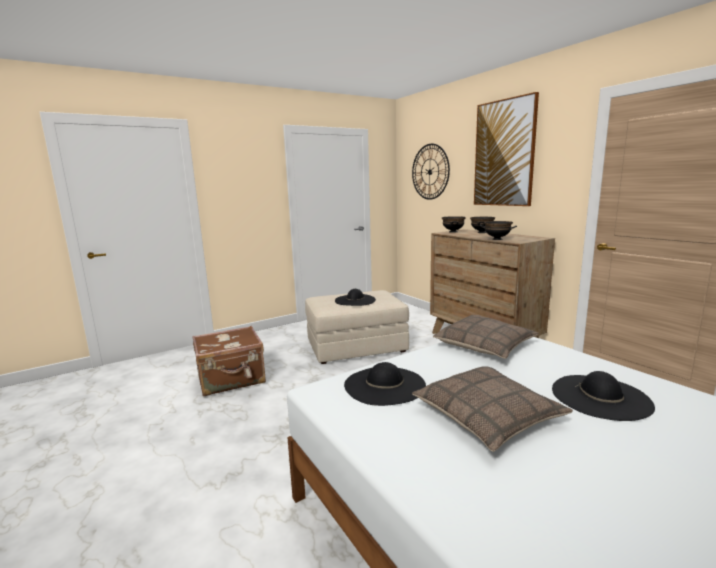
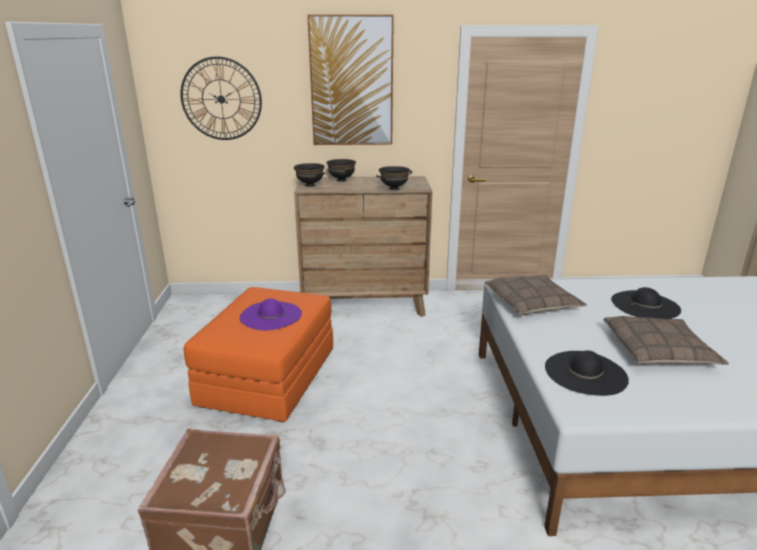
camera: 60 degrees left, 10 degrees up
beige ottoman [305,290,409,364] -> orange ottoman [184,287,333,422]
black hat [335,289,376,306] -> purple hat [239,298,302,330]

